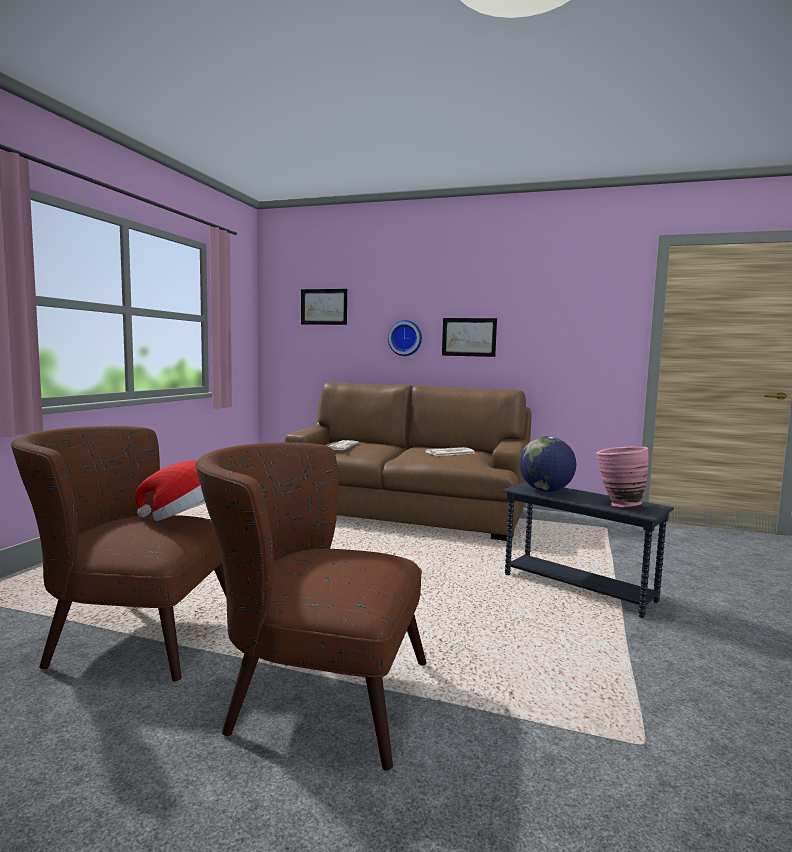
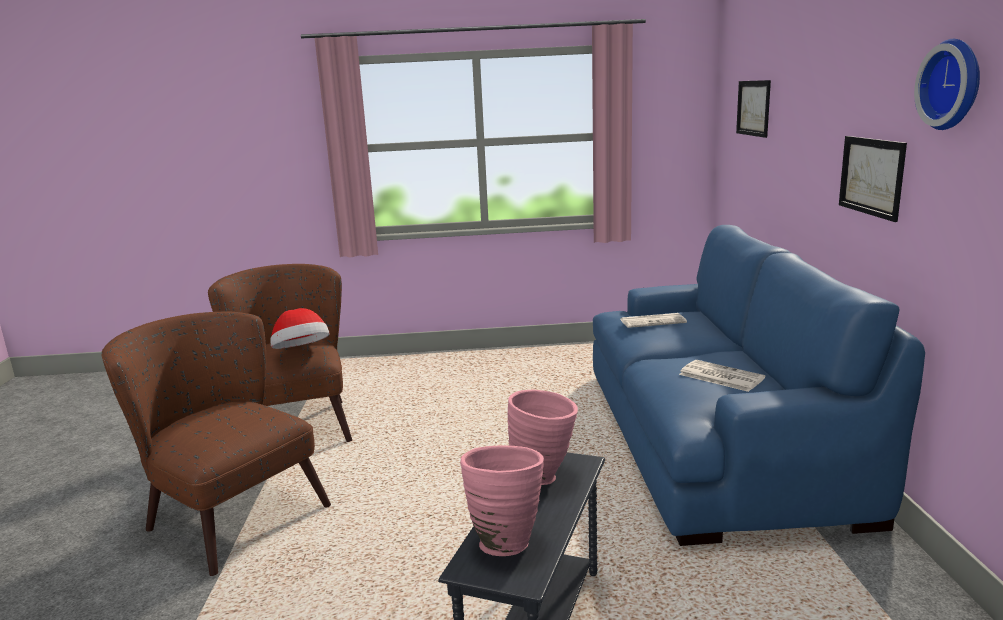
camera: 70 degrees right, 10 degrees up
brown armchair [195,442,426,771] -> brown armchair turned 45 degrees counterclockwise [101,312,331,576]
brown sofa [284,382,531,541] -> blue sofa [593,225,925,546]
wall clock [388,320,422,356] -> wall clock moved to [914,39,980,130]
globe [519,436,576,492] -> pink vase [508,389,578,485]

